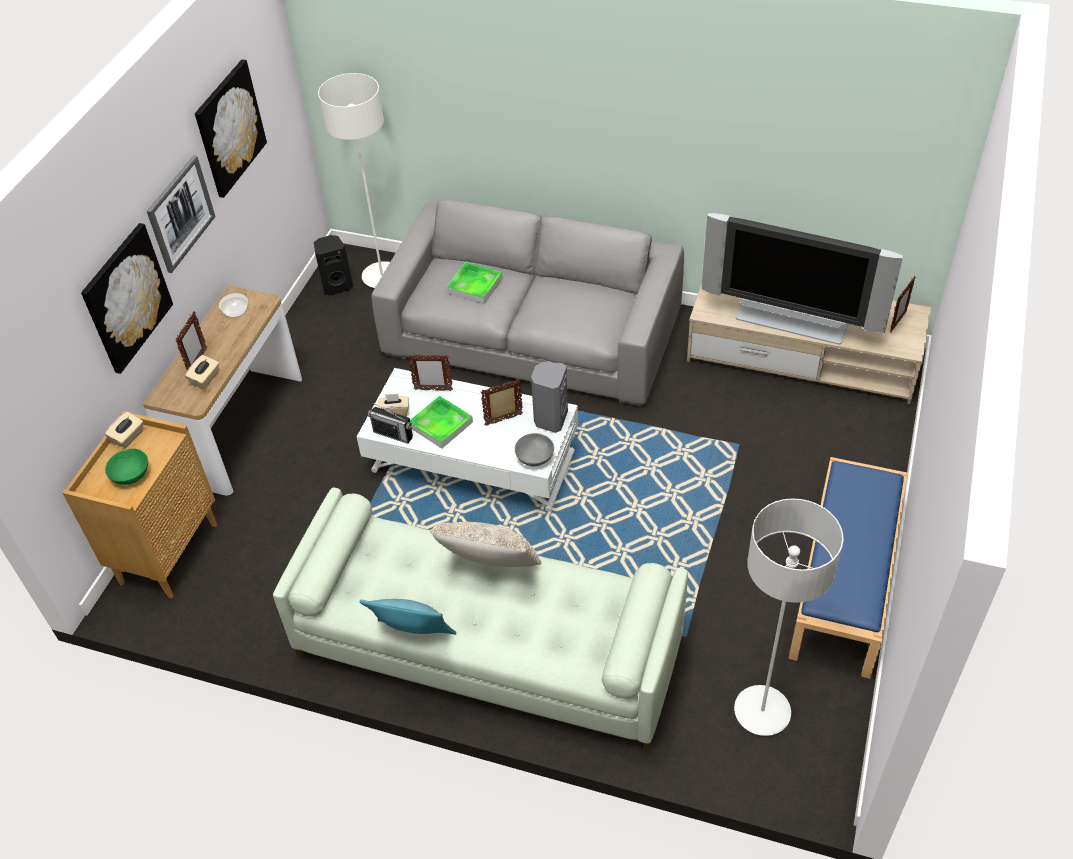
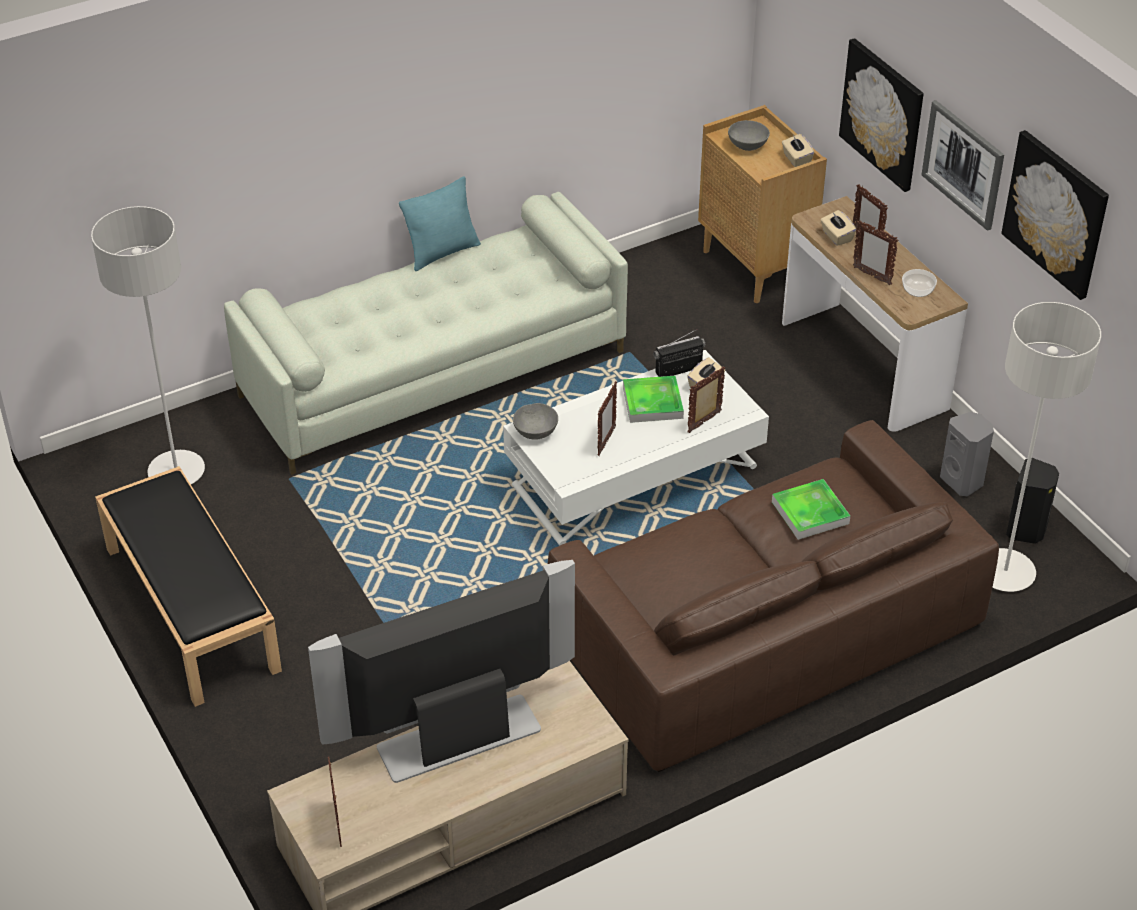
camera: 130 degrees right, 5 degrees down
green bowl [105,448,148,485] -> grey bowl [728,120,770,151]
grey sofa [371,200,684,407] -> brown sofa [548,420,999,772]
beige pillow [430,522,542,567] -> none
grey speaker [531,362,568,433] -> grey speaker moved to [940,412,994,496]
blue bench [788,457,908,679] -> black bench [95,466,282,707]
none -> picture frame [853,220,898,285]

